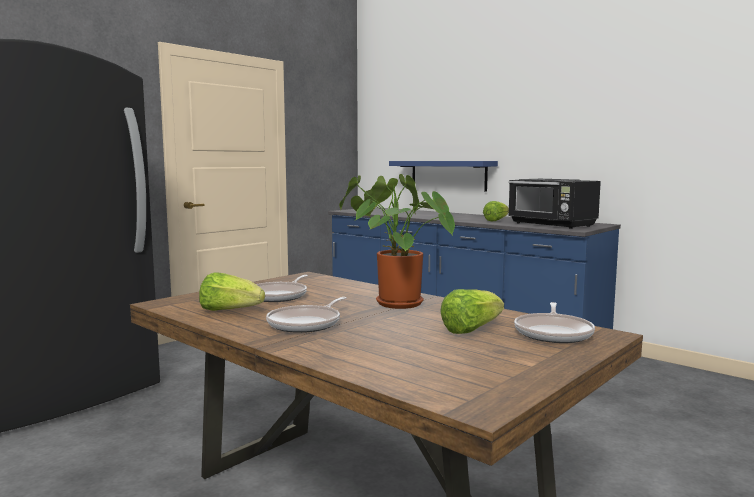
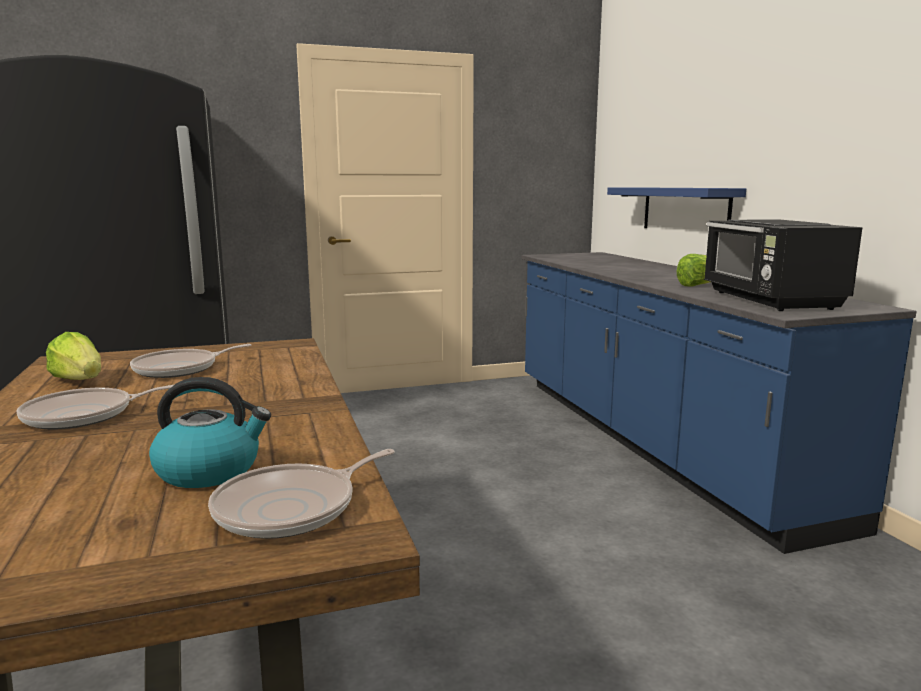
camera: 30 degrees right, 5 degrees up
potted plant [339,174,455,309] -> none
lettuce [440,289,504,334] -> kettle [149,377,271,488]

